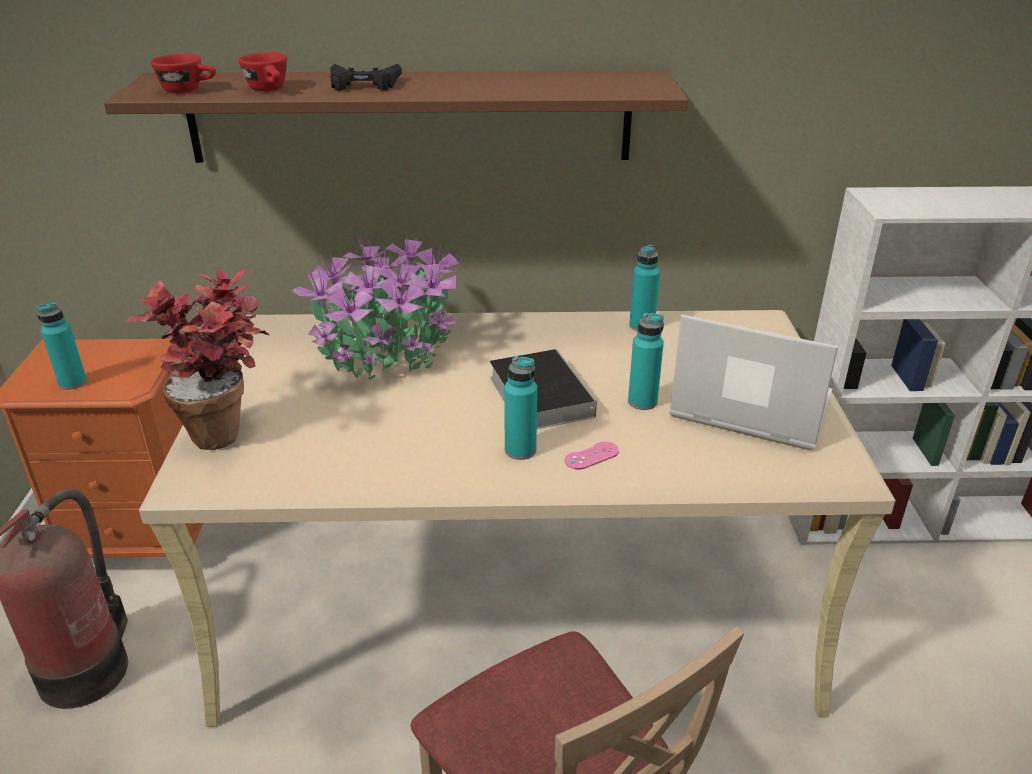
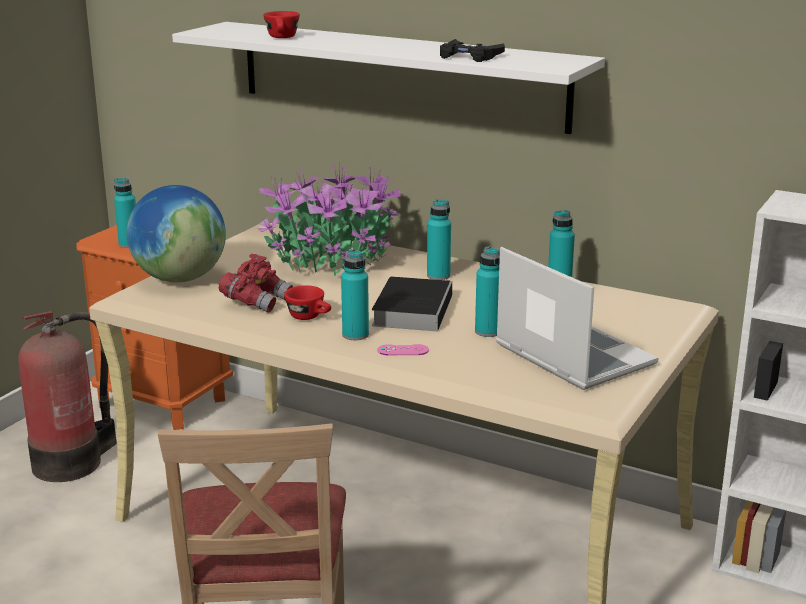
camera: 30 degrees right, 10 degrees down
brown shelf [104,70,688,163] -> white shelf [172,22,605,134]
potted plant [126,270,270,450] -> globe [126,185,226,283]
red cup [151,54,216,93] -> red cup moved to [284,285,331,320]
black game controller [330,64,402,91] -> black game controller moved to [440,39,505,62]
none -> red binoculars [219,254,293,312]
none -> turquoise bottle [427,199,451,280]

